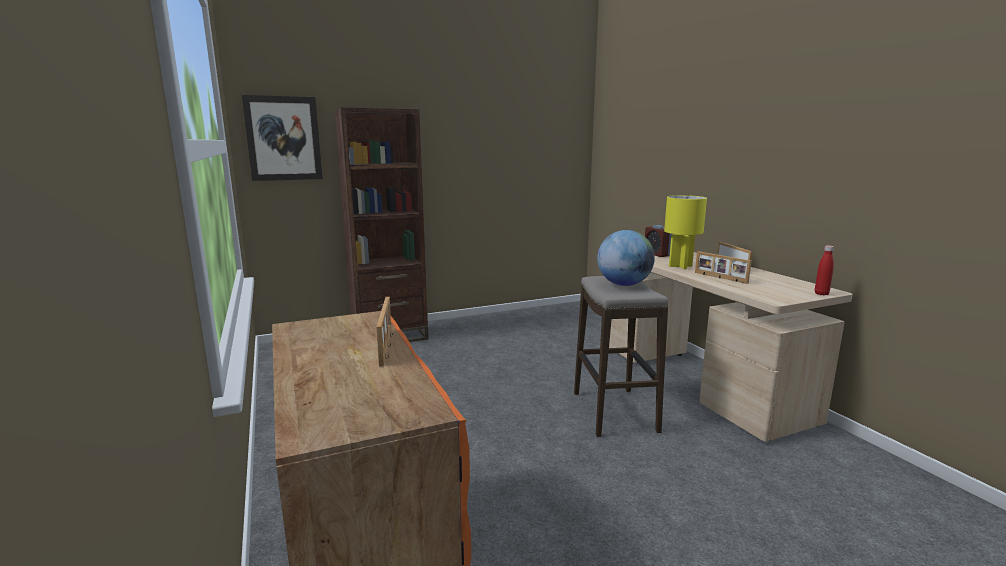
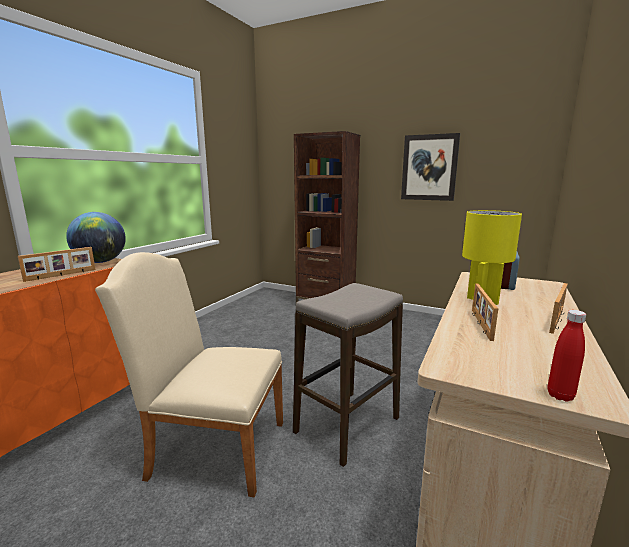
camera: 50 degrees right, 0 degrees up
picture [242,95,323,181] -> picture moved to [401,133,460,201]
globe [597,230,655,286] -> globe moved to [66,212,126,263]
none -> beige chair [95,252,283,498]

